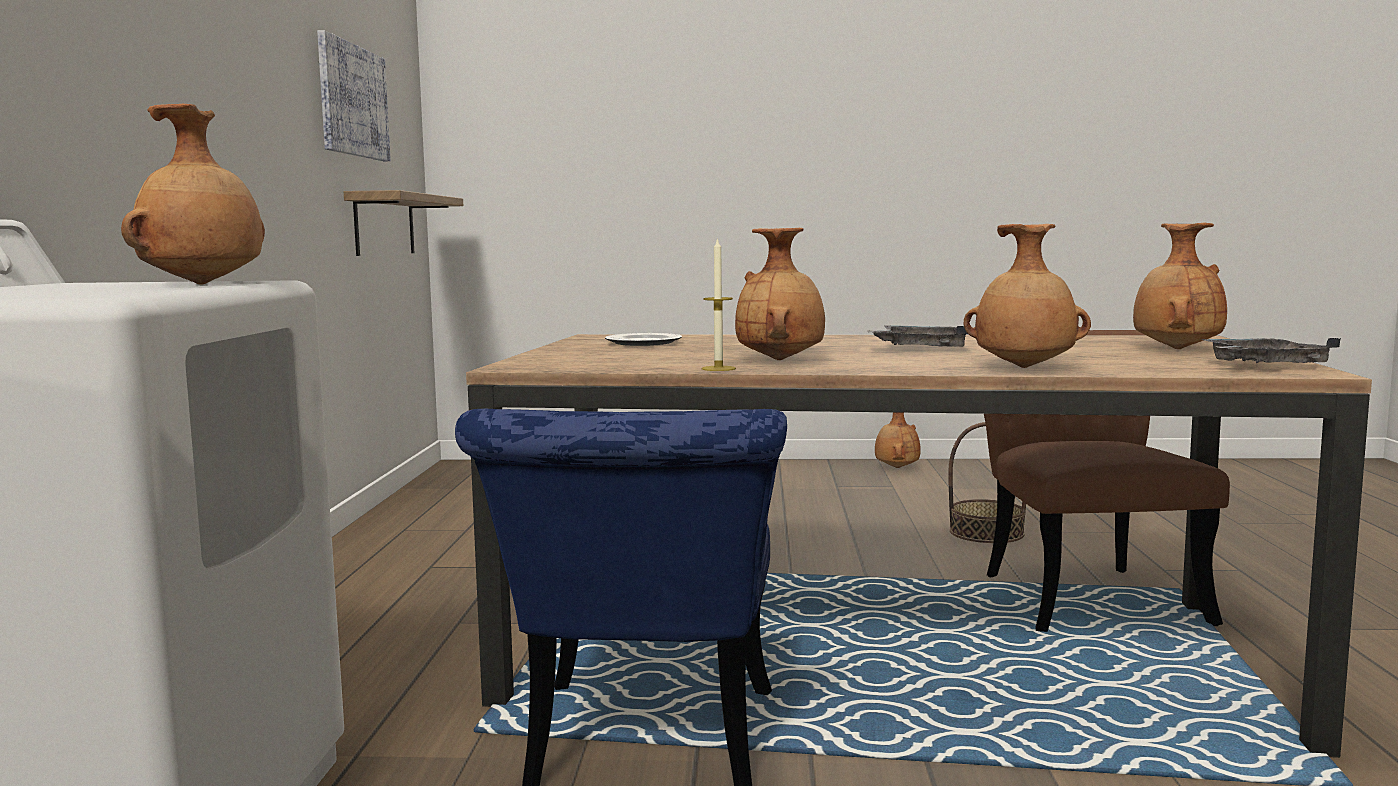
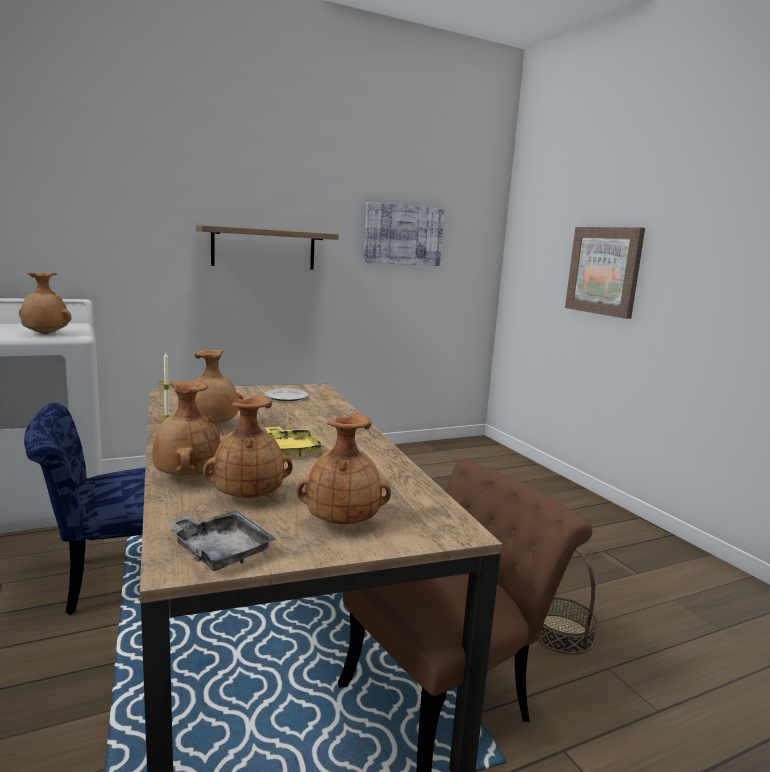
camera: 60 degrees right, 5 degrees up
shelf [344,190,463,256] -> shelf moved to [196,225,339,270]
grey tray [867,325,968,347] -> yellow tray [264,426,326,456]
brown vase [875,412,921,468] -> brown vase moved to [203,395,293,498]
none -> picture [565,227,645,319]

